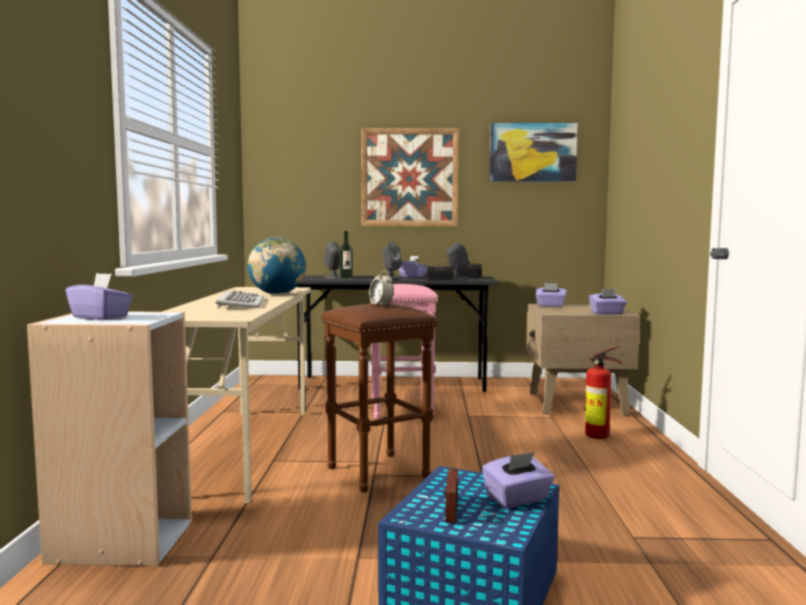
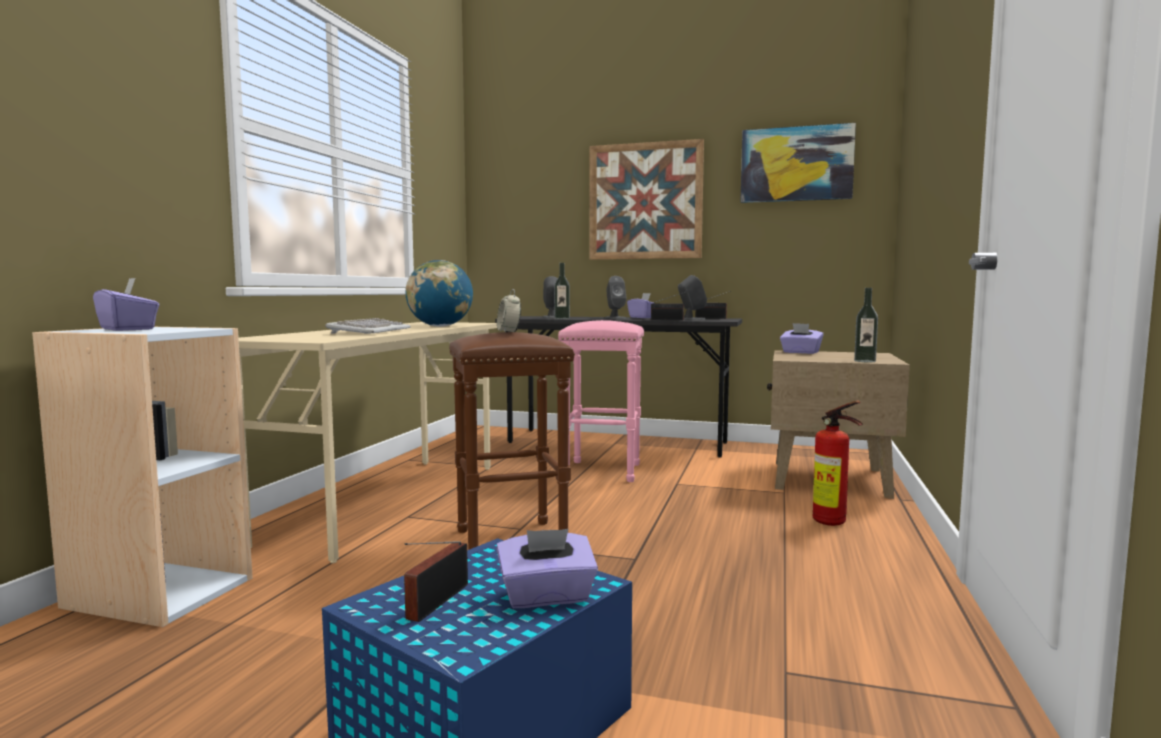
camera: 15 degrees right, 0 degrees up
purple tissue box [589,289,627,315] -> bottle [854,288,878,362]

